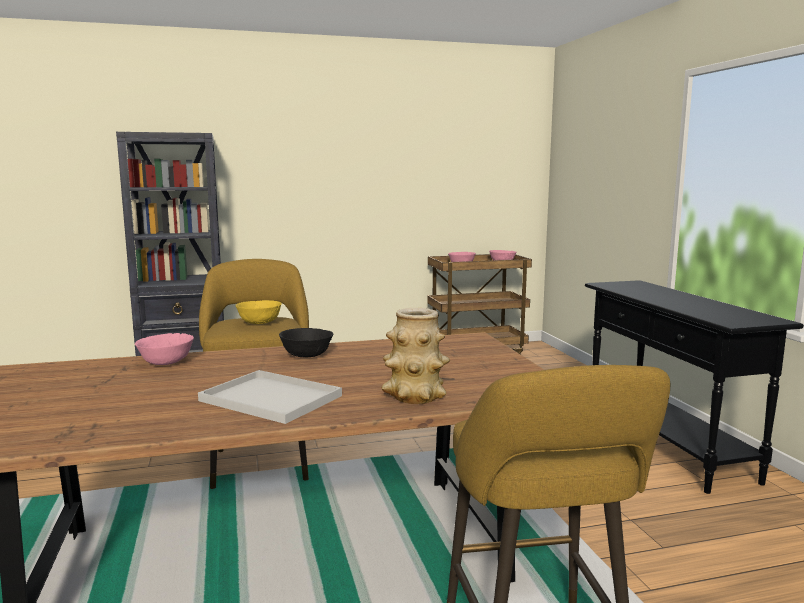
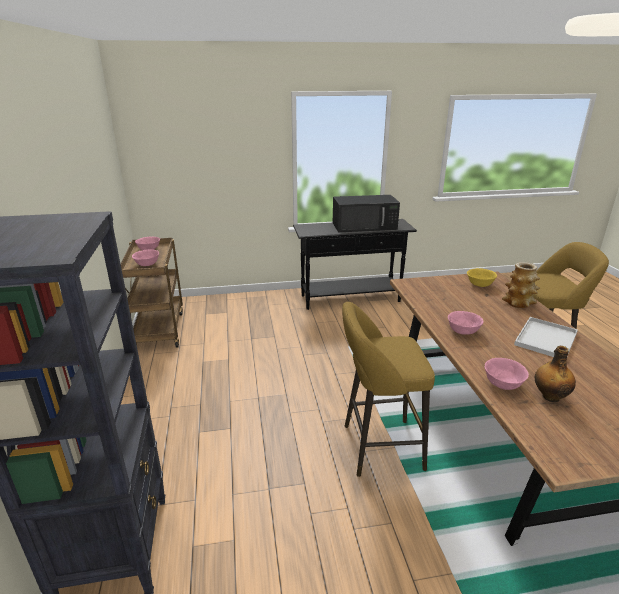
camera: 85 degrees left, 15 degrees up
yellow bowl [236,300,282,324] -> yellow bowl moved to [467,268,497,287]
black bowl [279,328,333,357] -> pink bowl [448,311,484,335]
none -> black microwave [333,195,400,232]
none -> bottle [535,346,576,403]

